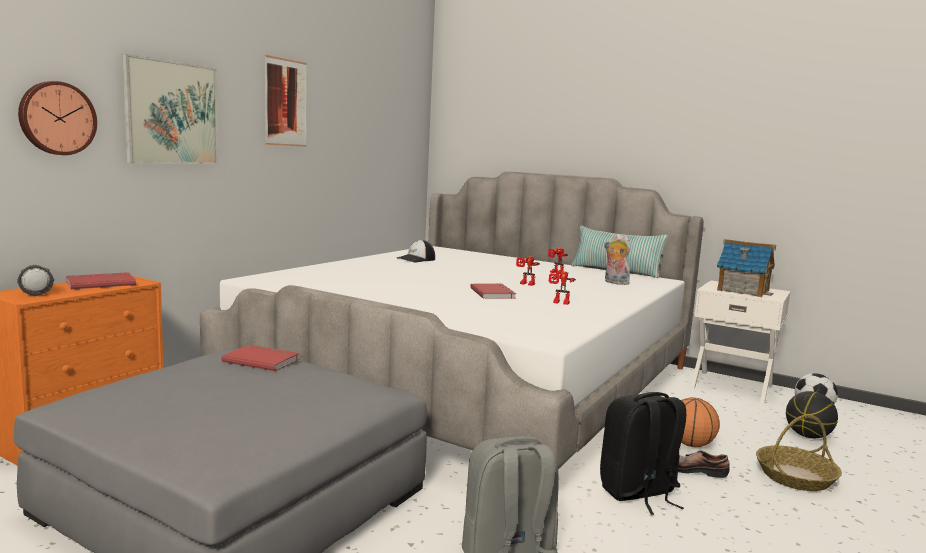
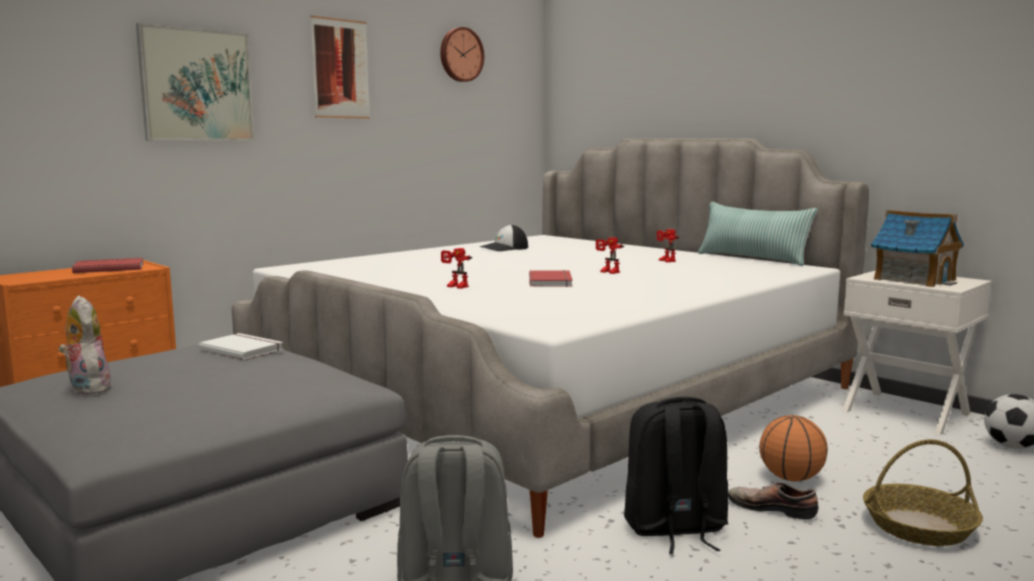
camera: 15 degrees right, 0 degrees up
flashlight [17,265,54,296] -> none
wall clock [18,81,97,155] -> wall clock moved to [440,27,484,82]
red book [221,345,300,371] -> white book [198,333,283,360]
toy robot [549,271,576,305] -> toy robot moved to [441,248,472,289]
plush toy [604,234,631,285] -> plush toy moved to [59,296,111,395]
basketball [786,391,838,438] -> none

